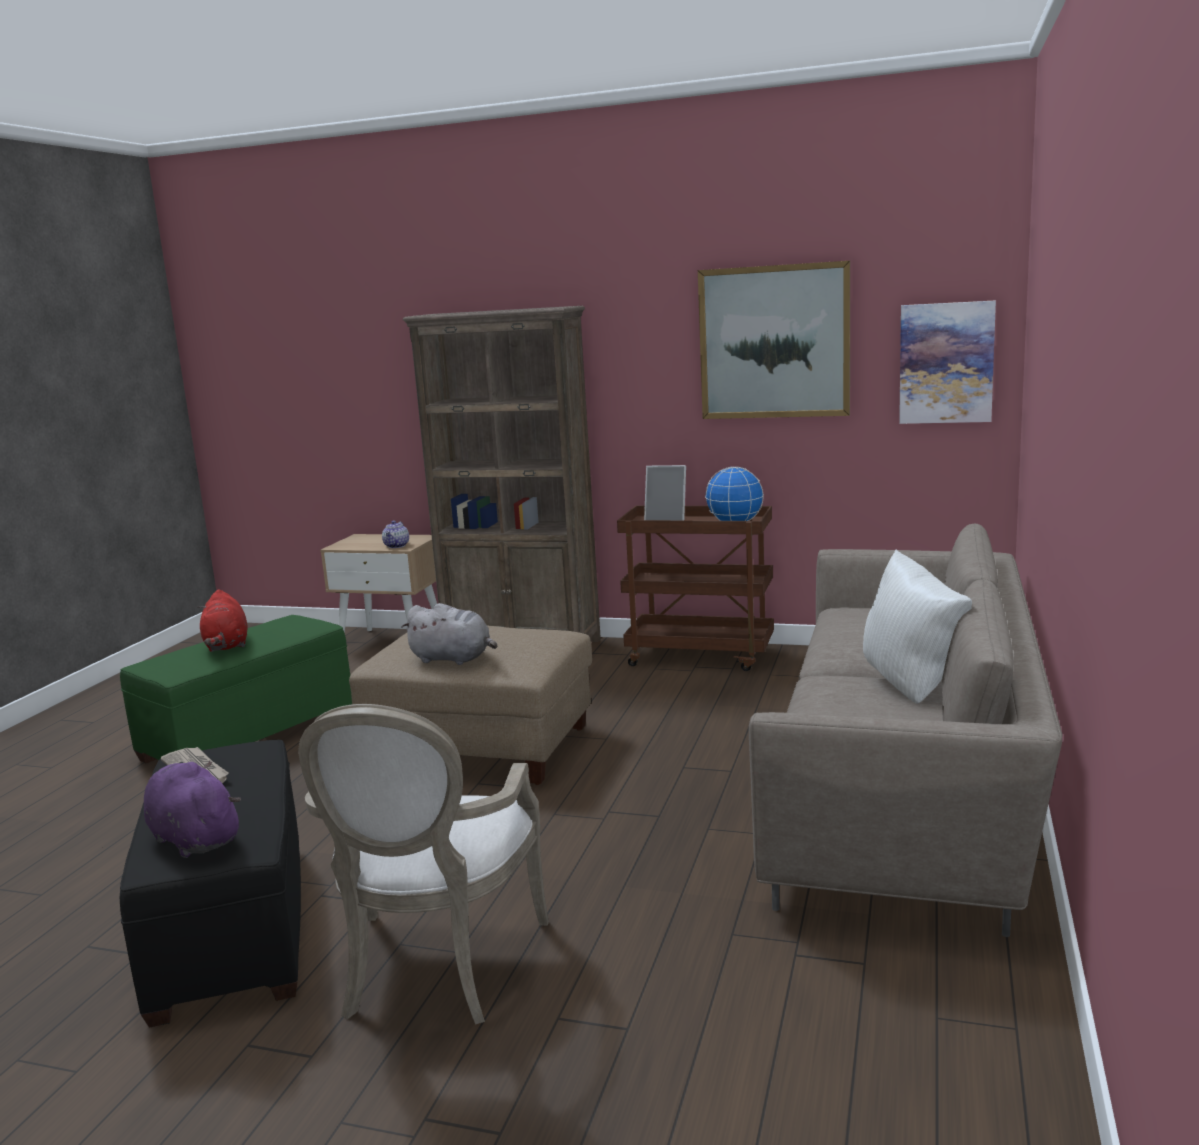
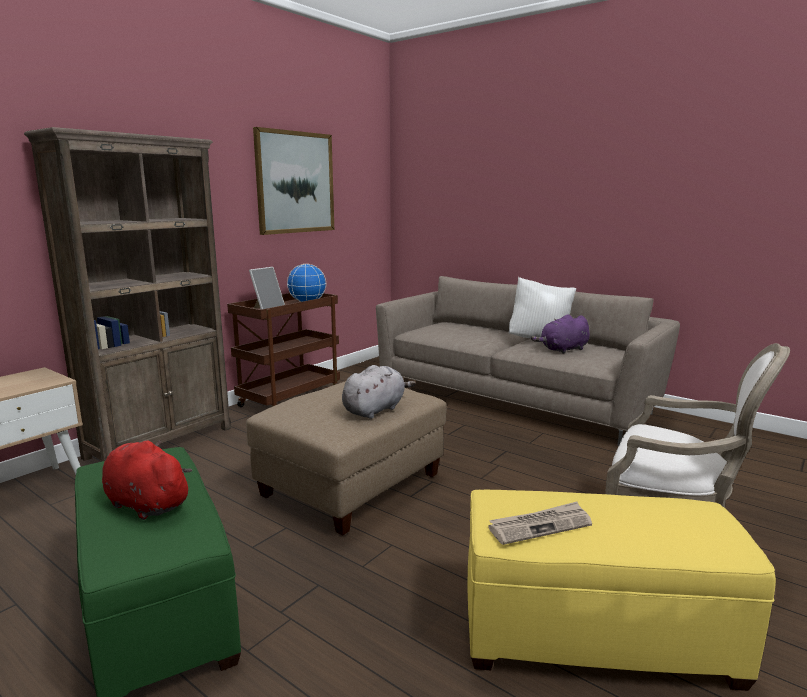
camera: 70 degrees left, 0 degrees up
black ottoman [120,740,301,1027] -> yellow ottoman [467,490,776,691]
purple plush toy [144,760,241,858] -> purple plush toy moved to [531,314,590,354]
red plush toy [197,589,248,652] -> red plush toy turned 150 degrees counterclockwise [102,440,192,520]
teapot [382,520,409,548] -> none
picture [899,301,996,424] -> none

